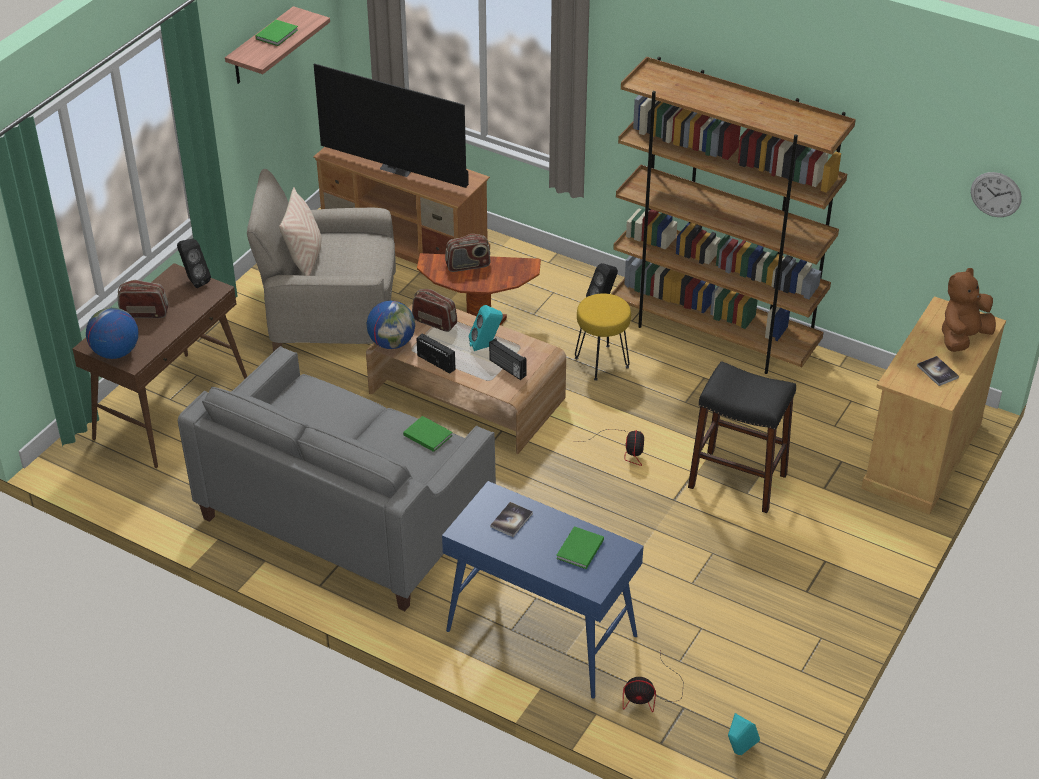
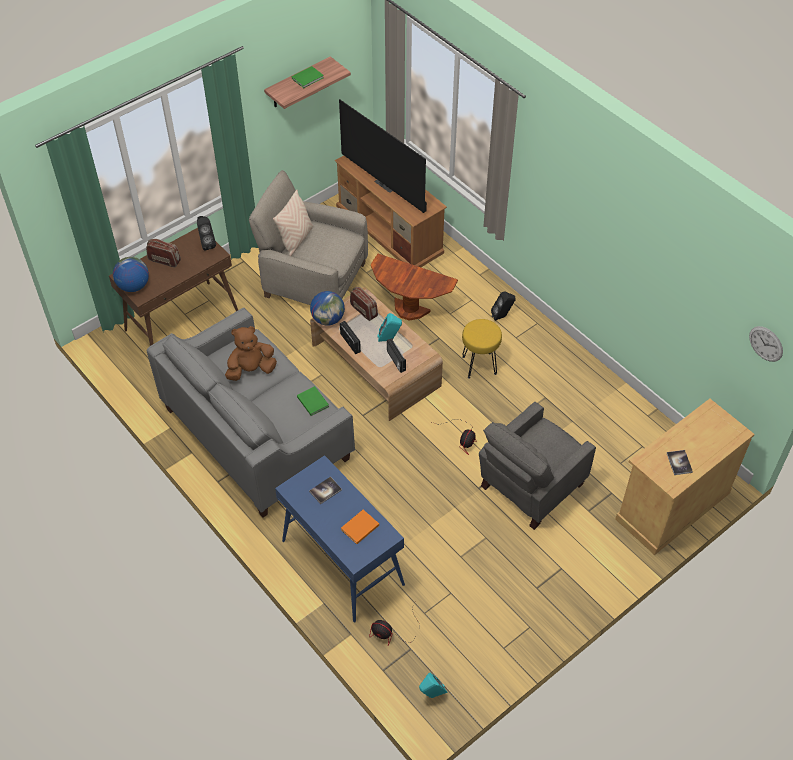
camera: 20 degrees right, 10 degrees up
radio [445,234,490,272] -> none
green book [556,526,604,569] -> orange book [341,510,379,544]
brown bookcase [611,57,856,374] -> none
black stool [688,361,796,513] -> grey armchair [479,402,596,530]
brown plush toy [942,268,996,352] -> brown plush toy moved to [225,326,277,381]

